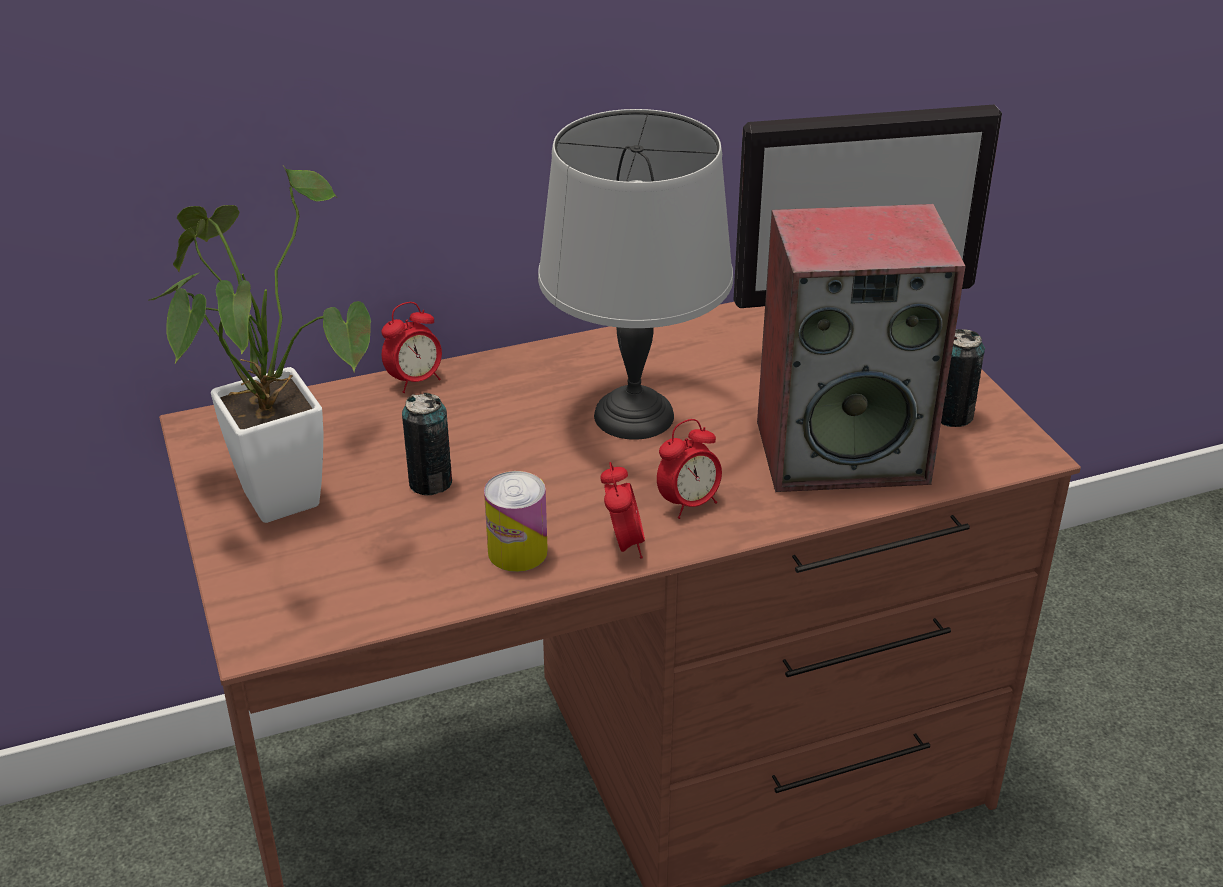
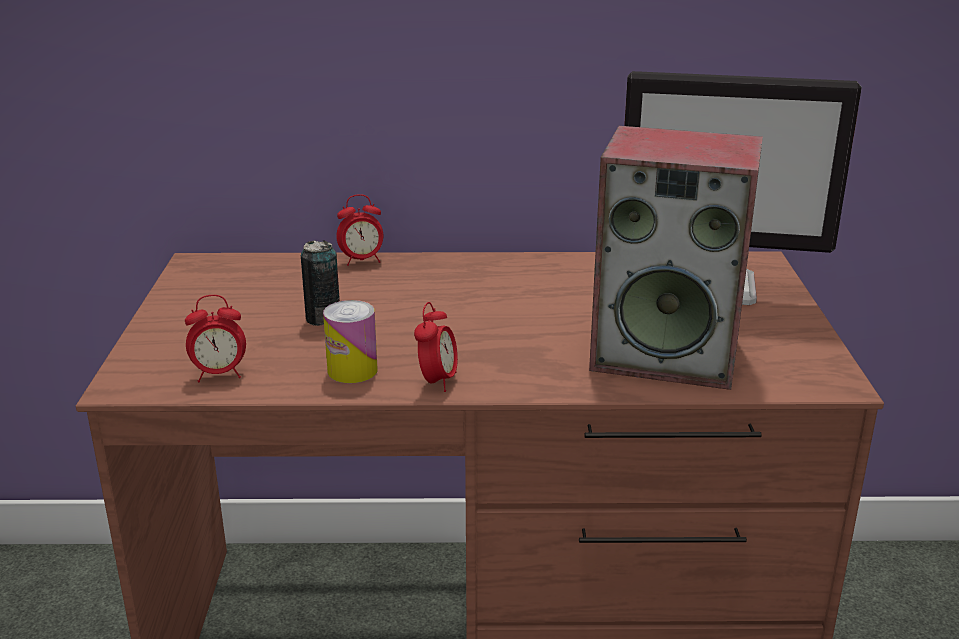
camera: 20 degrees right, 10 degrees down
potted plant [148,166,371,523] -> none
grey table lamp [538,109,733,440] -> none
alarm clock [657,419,722,519] -> alarm clock moved to [185,295,246,382]
can [941,329,985,427] -> none

